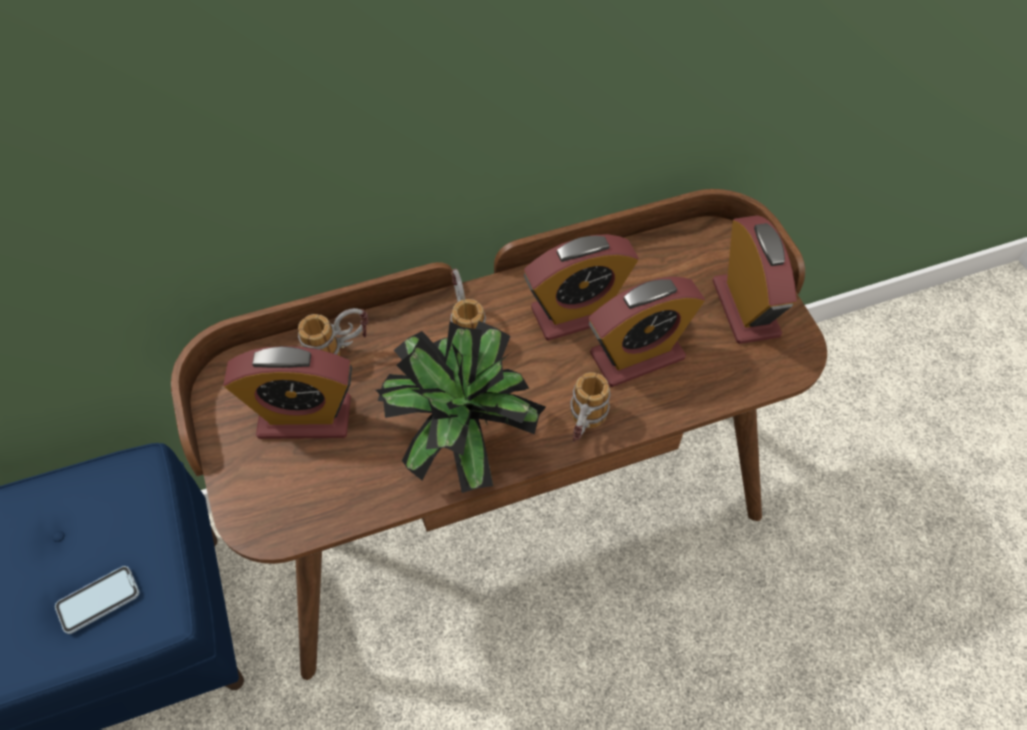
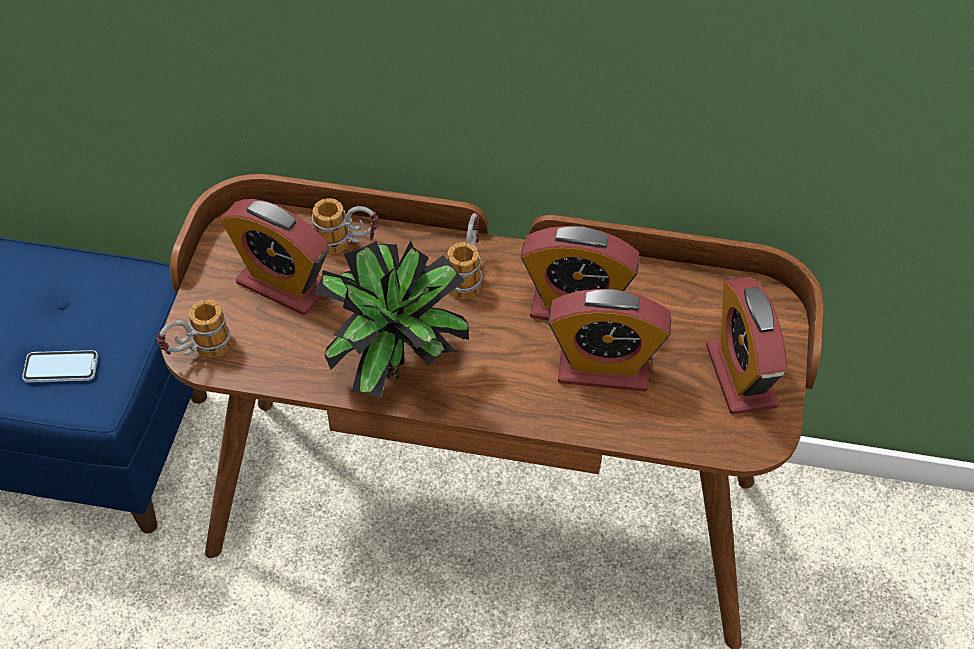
camera: 30 degrees right, 5 degrees down
mug [570,372,611,442] -> mug moved to [157,300,231,357]
alarm clock [713,215,797,344] -> alarm clock turned 150 degrees clockwise [706,277,788,414]

